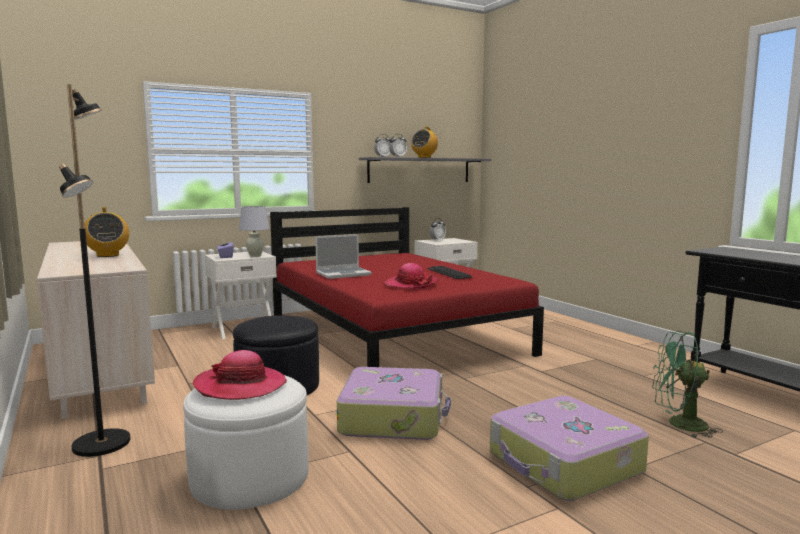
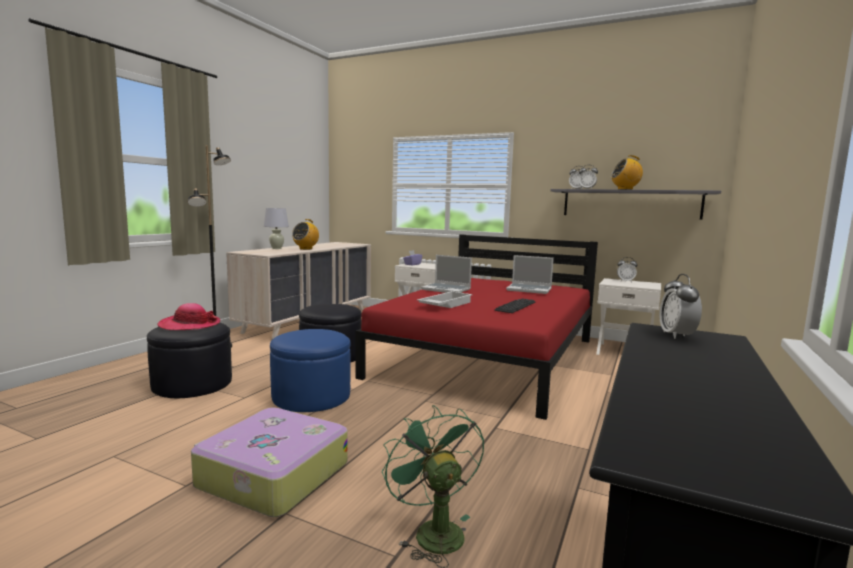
camera: 55 degrees right, 0 degrees up
white ottoman [183,375,309,510] -> black ottoman [147,323,232,398]
white table lamp [239,206,270,257] -> white table lamp moved to [264,208,289,249]
suitcase [337,367,451,440] -> blue ottoman [270,329,351,412]
hat [384,263,438,289] -> white tray [417,291,472,308]
none -> laptop [506,255,554,294]
none -> alarm clock [659,274,702,339]

